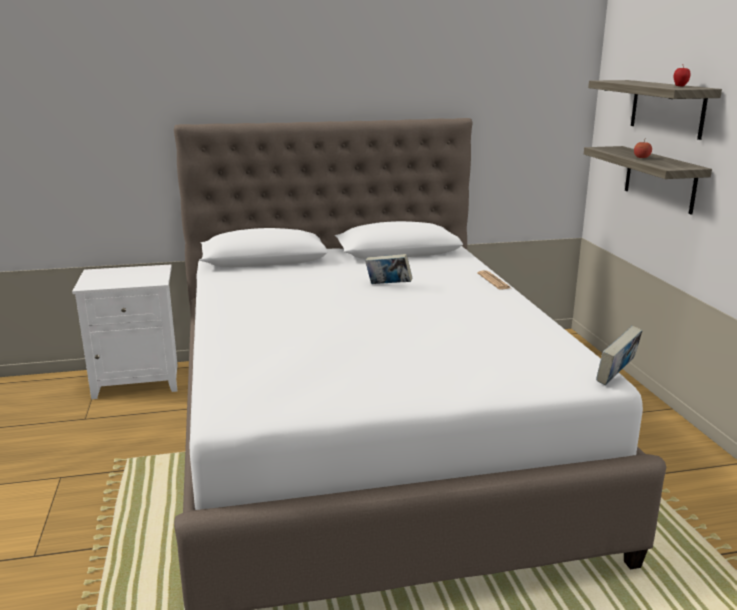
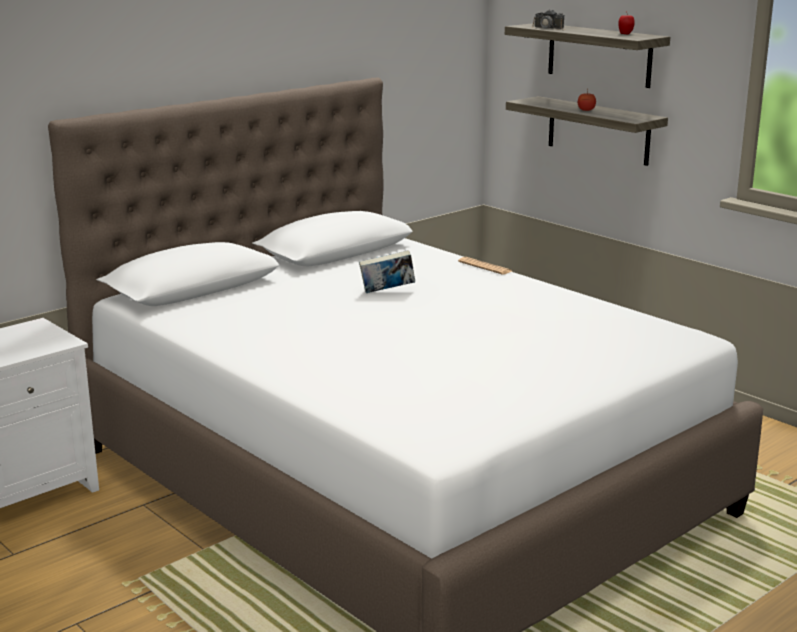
camera: 30 degrees left, 0 degrees up
book [596,326,642,385] -> none
none -> camera [531,10,565,30]

